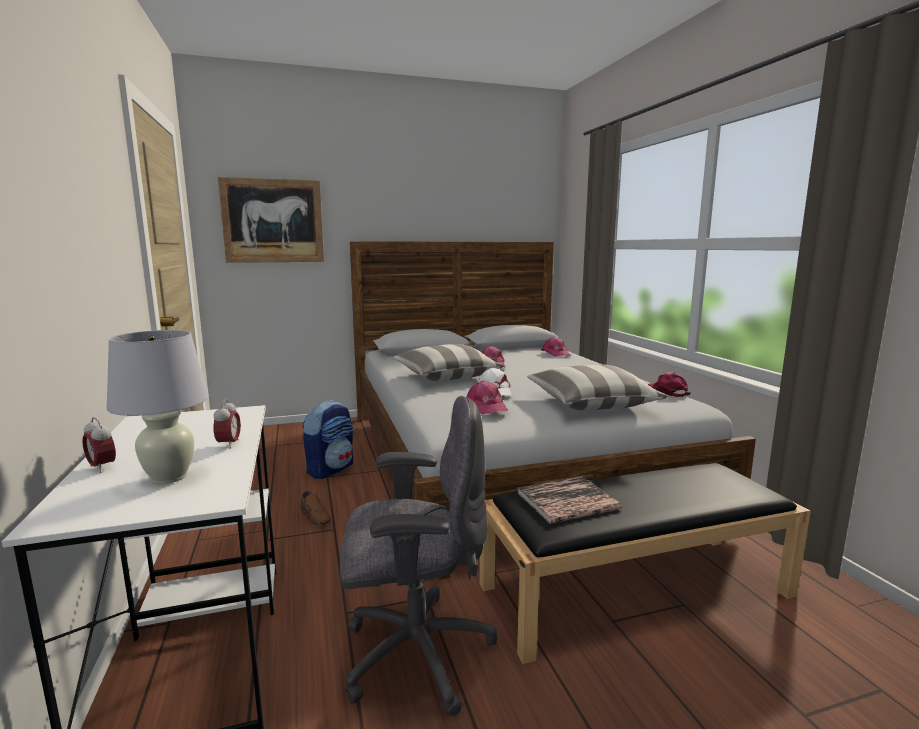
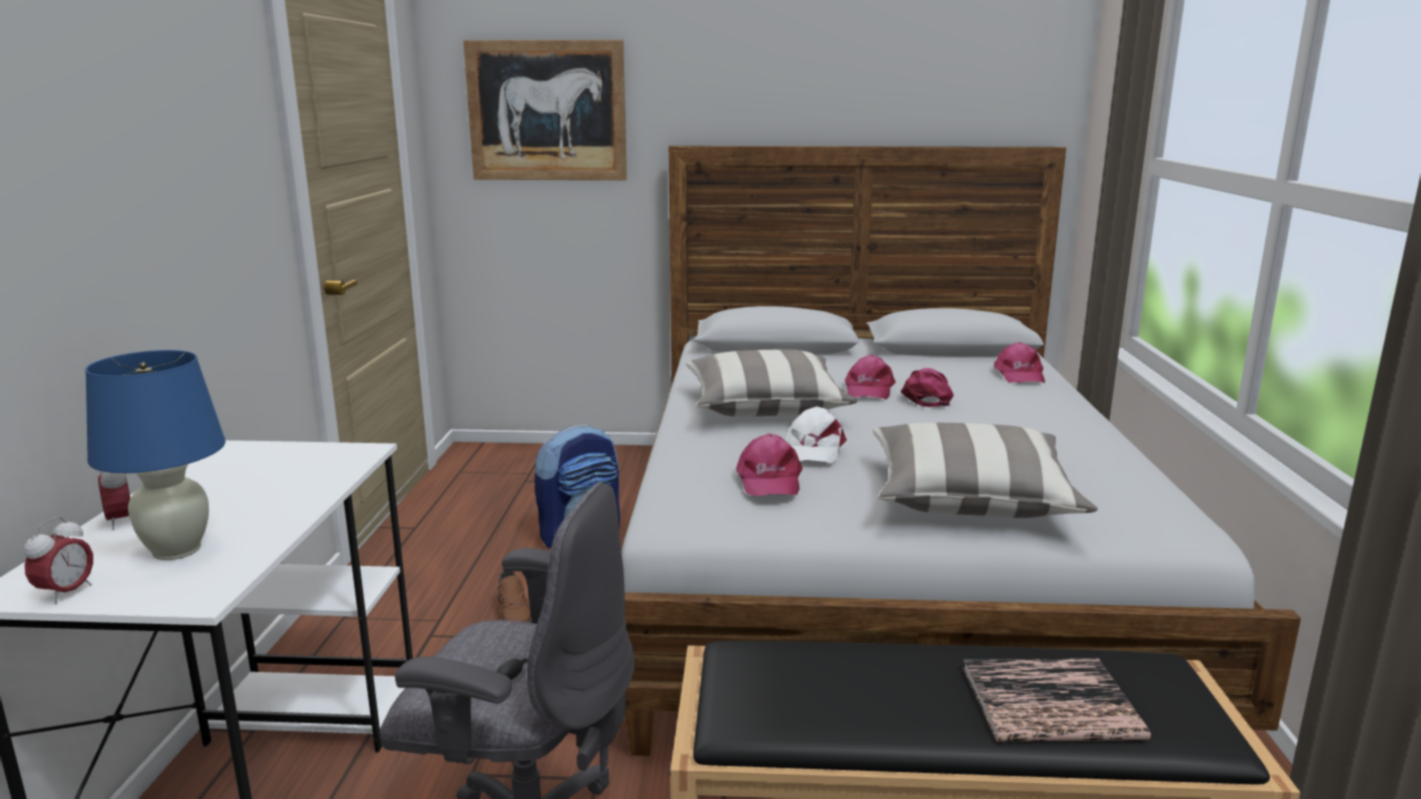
camera: 20 degrees right, 5 degrees up
white table lamp [106,330,209,484] -> blue table lamp [85,350,226,560]
alarm clock [213,399,241,449] -> alarm clock moved to [24,517,93,605]
book [518,476,622,524] -> book moved to [963,659,1151,741]
pink cap [648,372,691,397] -> pink cap moved to [900,368,954,407]

